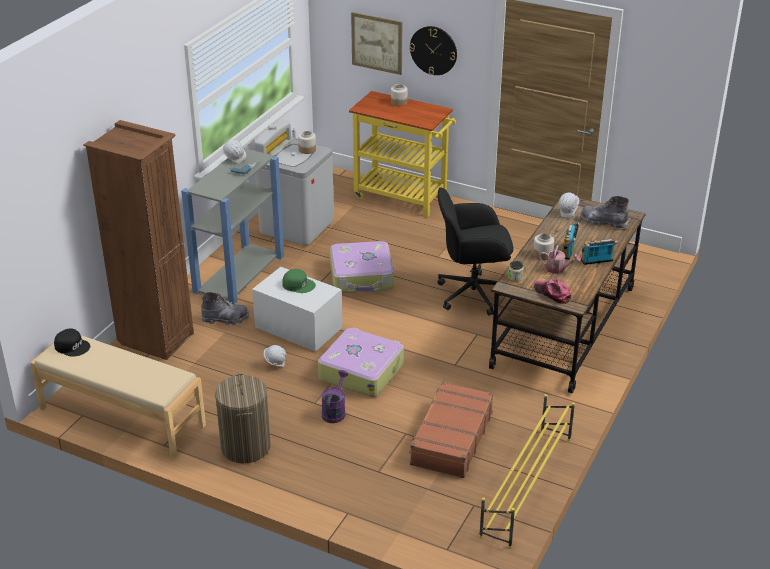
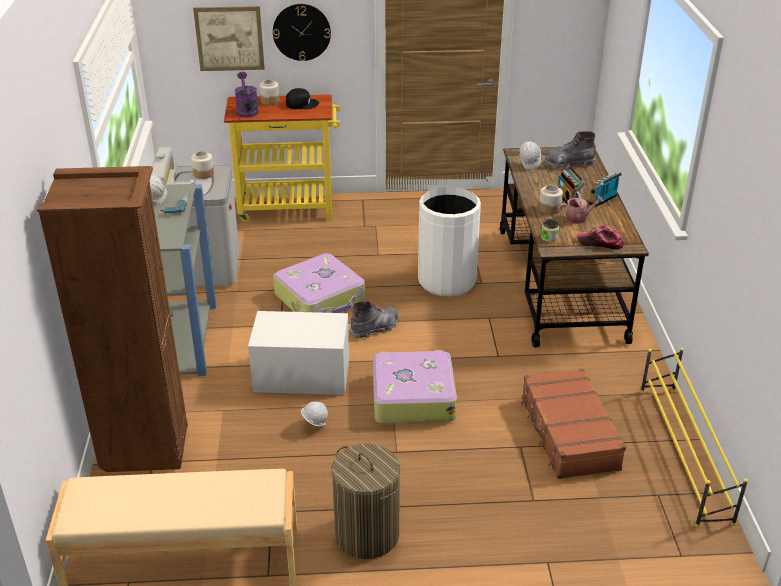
camera: 30 degrees left, 0 degrees up
black cap [54,329,90,357] -> black cap moved to [286,88,319,109]
grey boot [201,292,249,325] -> grey boot moved to [350,301,399,339]
green cap [283,269,316,293] -> none
purple watering can [322,370,348,423] -> purple watering can moved to [235,72,259,118]
black office chair [437,187,513,316] -> white trash can [418,187,481,296]

